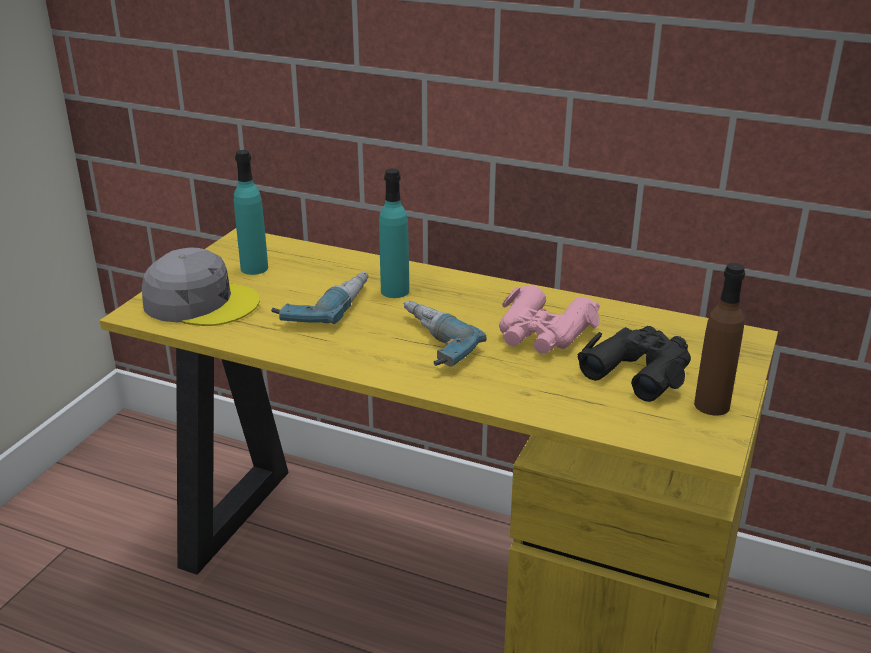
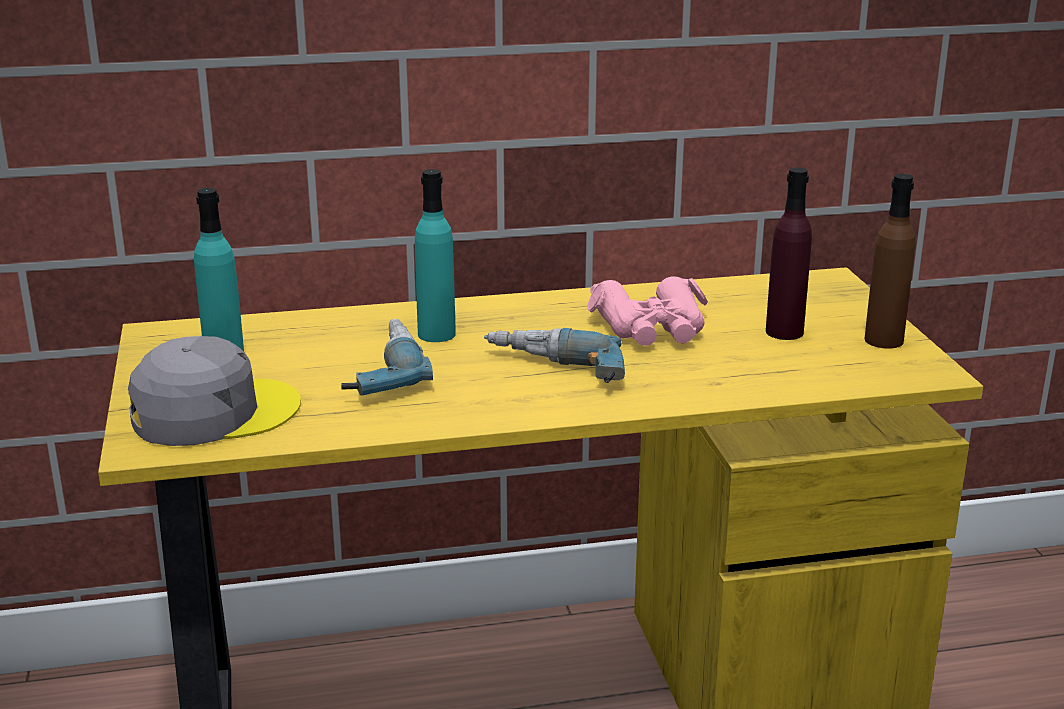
camera: 35 degrees left, 5 degrees down
black binoculars [577,326,691,402] -> purple bottle [766,167,812,340]

